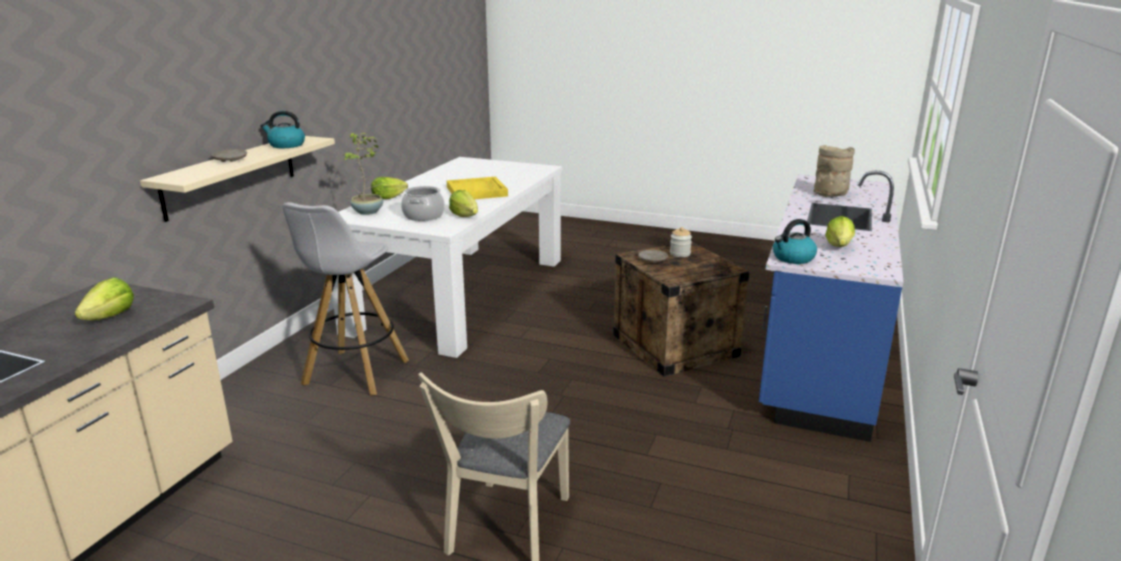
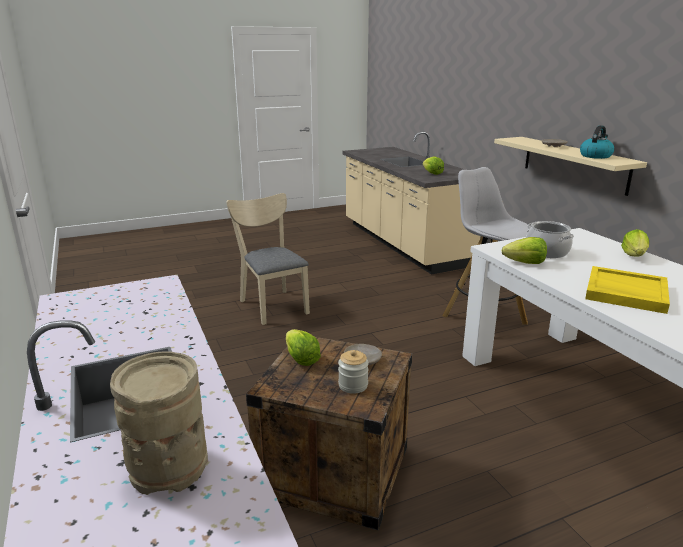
camera: 135 degrees right, 0 degrees up
potted plant [344,133,383,215] -> none
kettle [773,219,817,264] -> none
lettuce [825,216,855,247] -> lettuce moved to [286,329,321,366]

